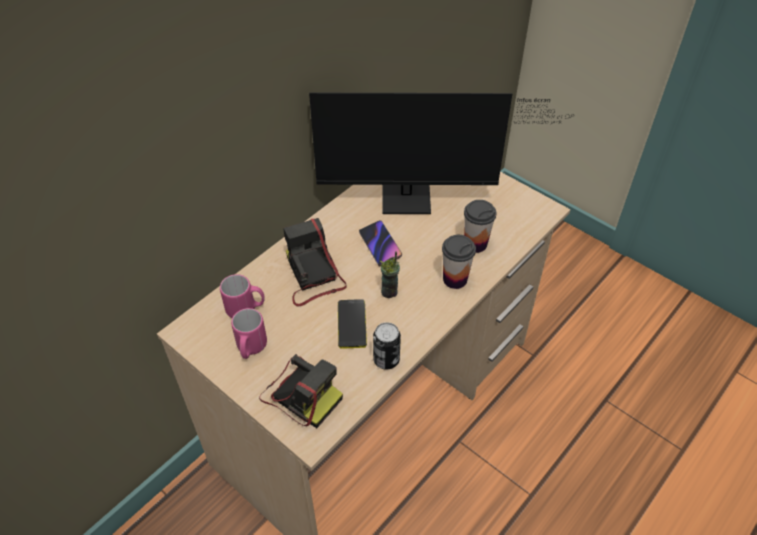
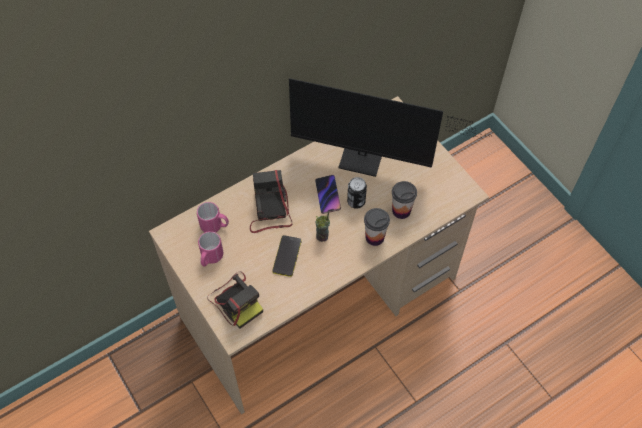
camera: 15 degrees right, 10 degrees up
can [373,322,401,369] -> can moved to [347,177,367,209]

